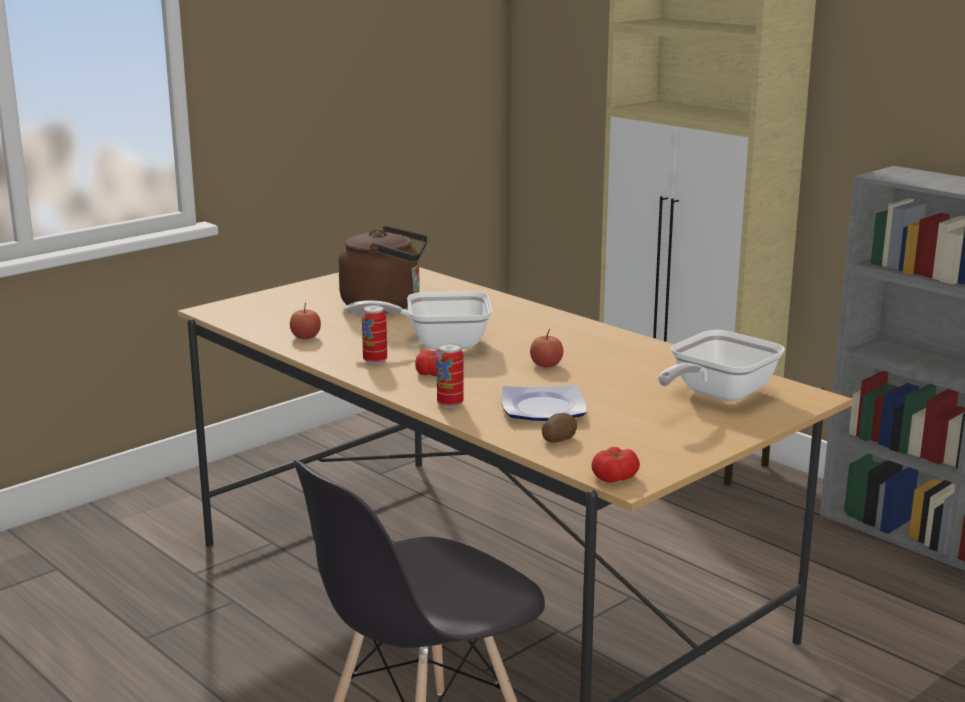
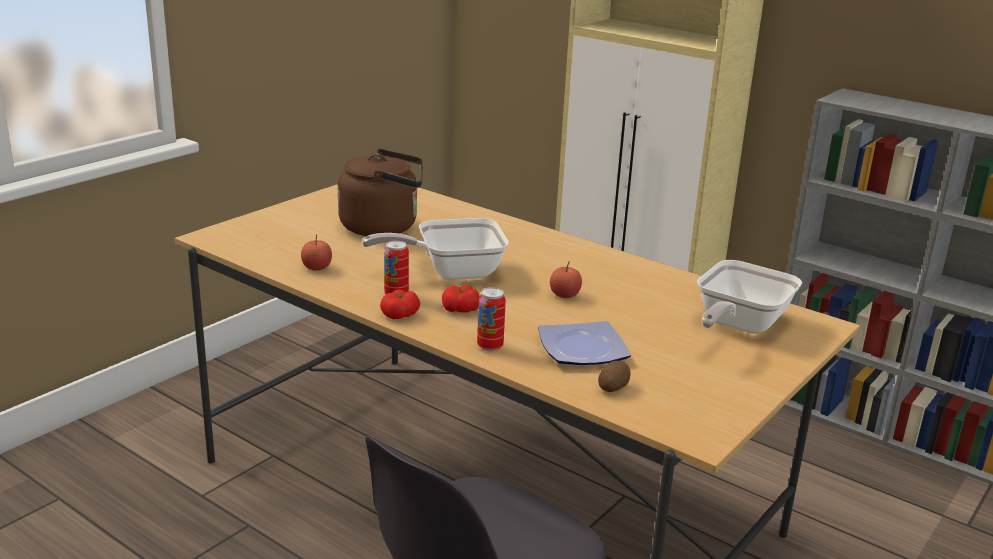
camera: 10 degrees left, 5 degrees up
tomato [591,447,640,482] -> tomato moved to [380,289,420,319]

